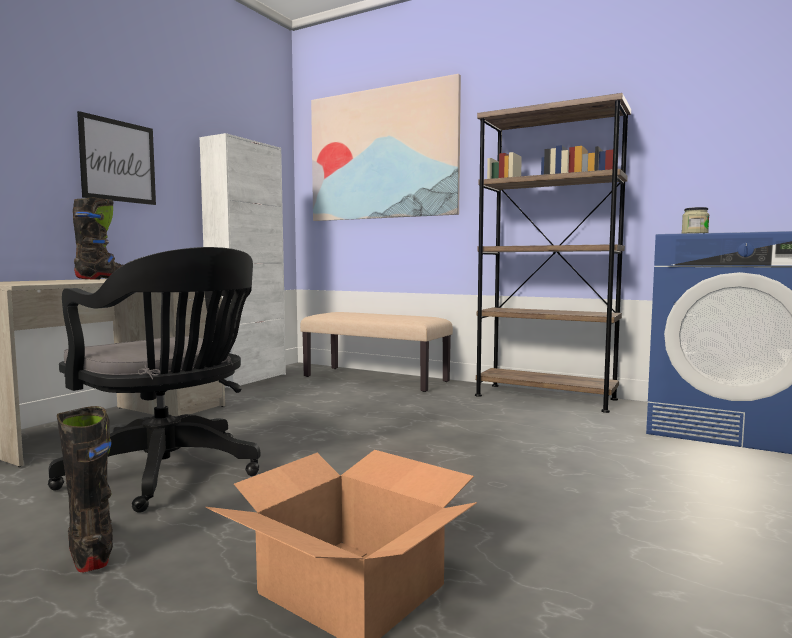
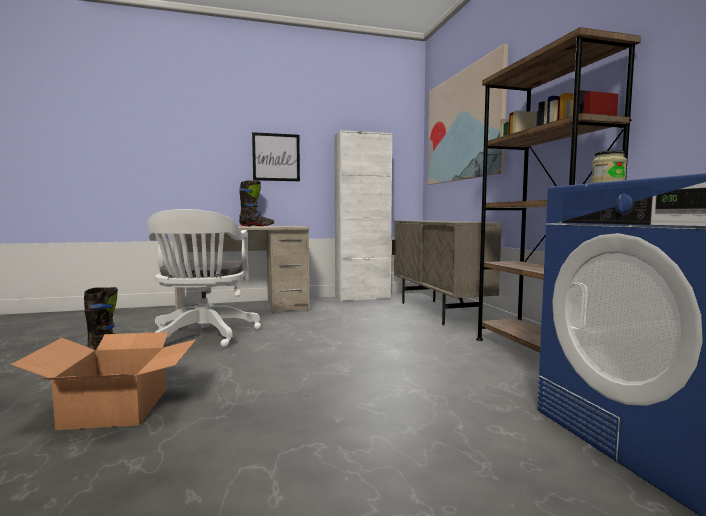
camera: 45 degrees right, 0 degrees up
black office chair [48,247,260,513] -> white office chair [147,209,261,348]
beige bench [300,312,453,392] -> beige cabinet [392,220,502,325]

